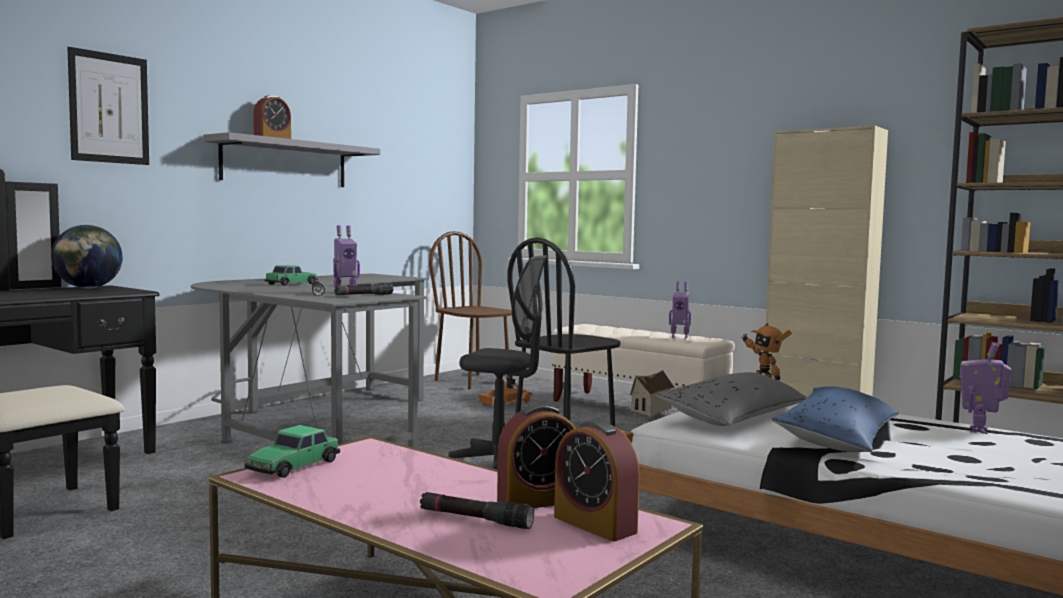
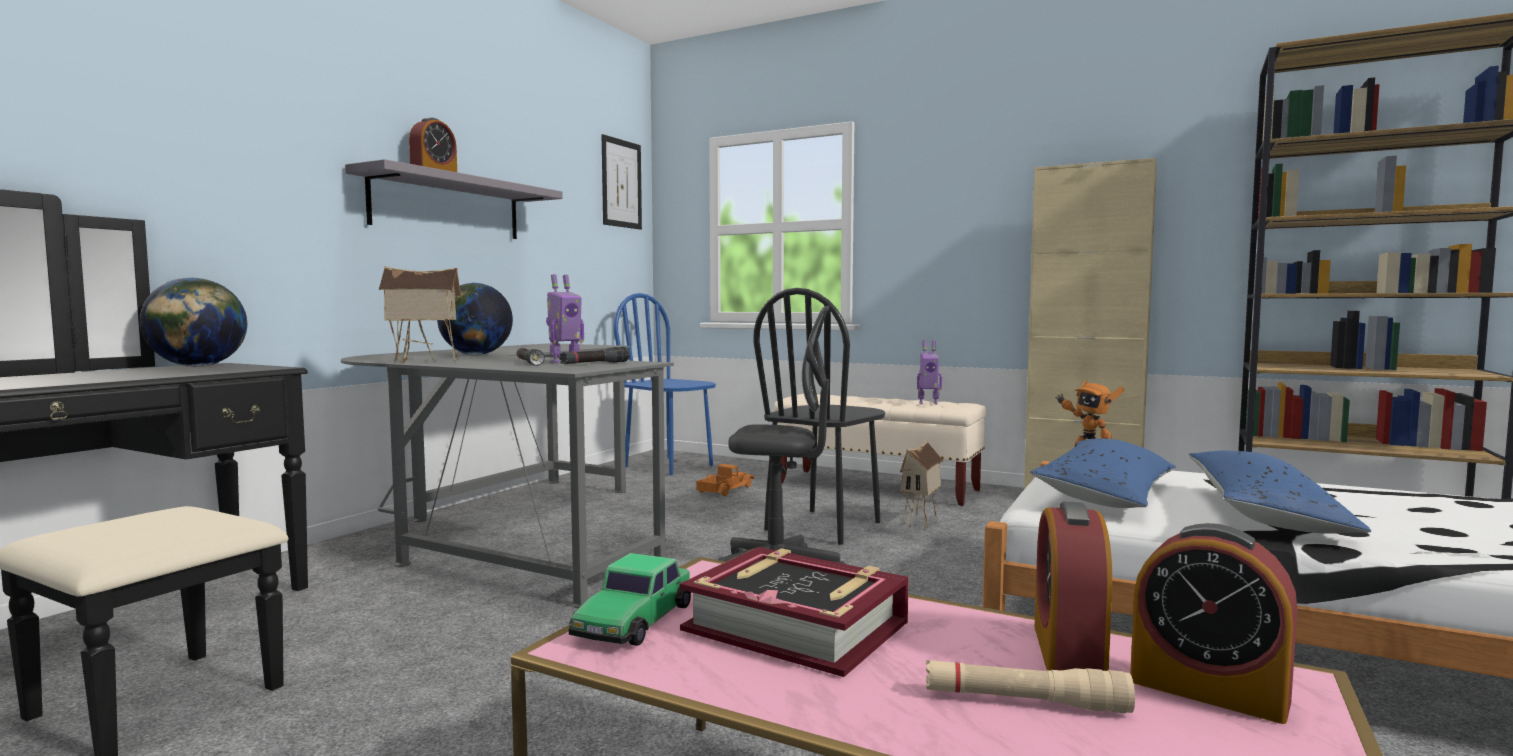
camera: 10 degrees left, 0 degrees up
picture [67,47,149,165] -> picture moved to [602,134,642,230]
toy car [265,265,318,286] -> globe [437,283,513,355]
black flashlight [420,492,534,529] -> beige flashlight [926,660,1135,713]
brown chair [429,231,512,389] -> blue chair [614,293,716,475]
alarm clock [497,404,576,508] -> alarm clock turned 135 degrees clockwise [1035,502,1112,671]
grey pillow [655,372,807,426] -> blue pillow [1030,438,1176,508]
toy robot [960,342,1011,434] -> none
none -> toy house [379,267,461,363]
none -> book [680,547,909,677]

